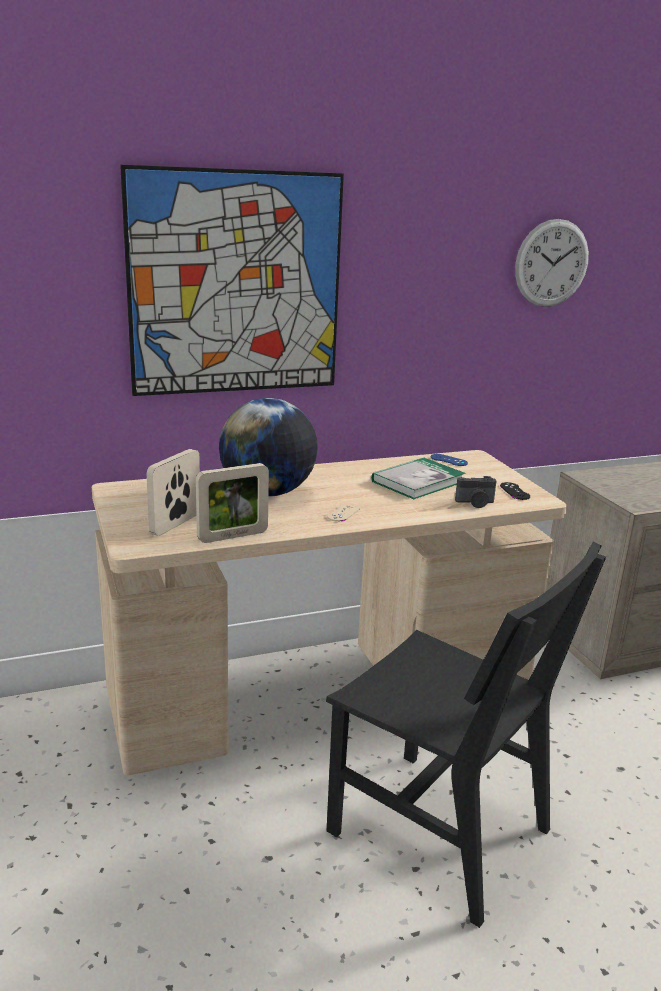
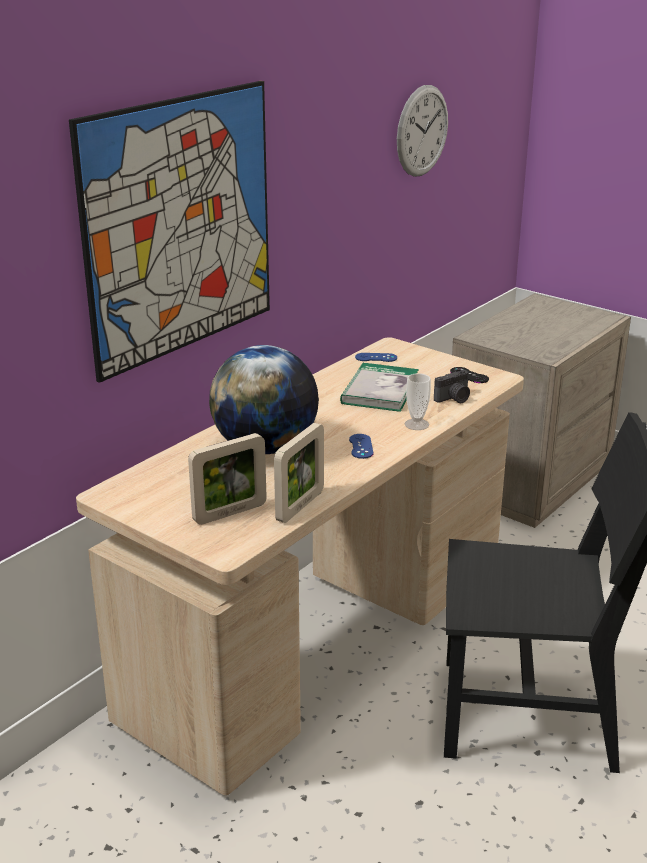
camera: 30 degrees left, 5 degrees up
picture frame [147,449,200,536] -> picture frame turned 120 degrees counterclockwise [188,433,267,525]
beige game controller [327,503,360,522] -> blue game controller [349,434,374,459]
none -> cup [405,373,431,430]

